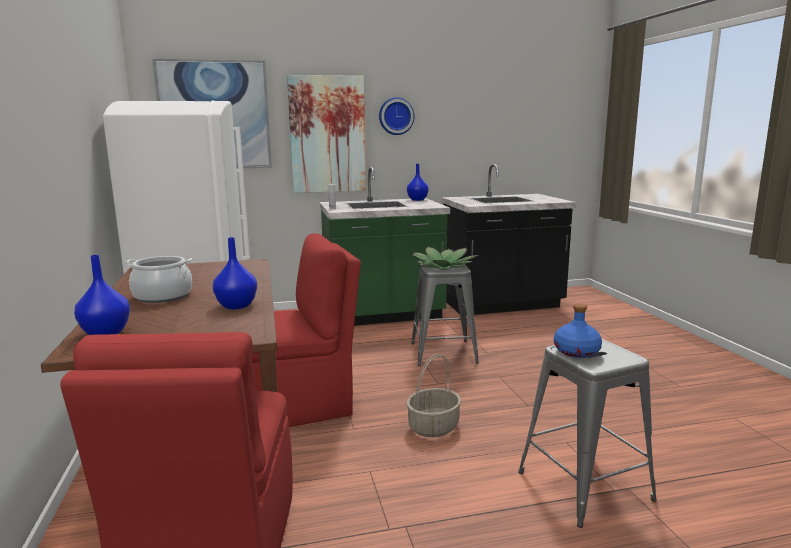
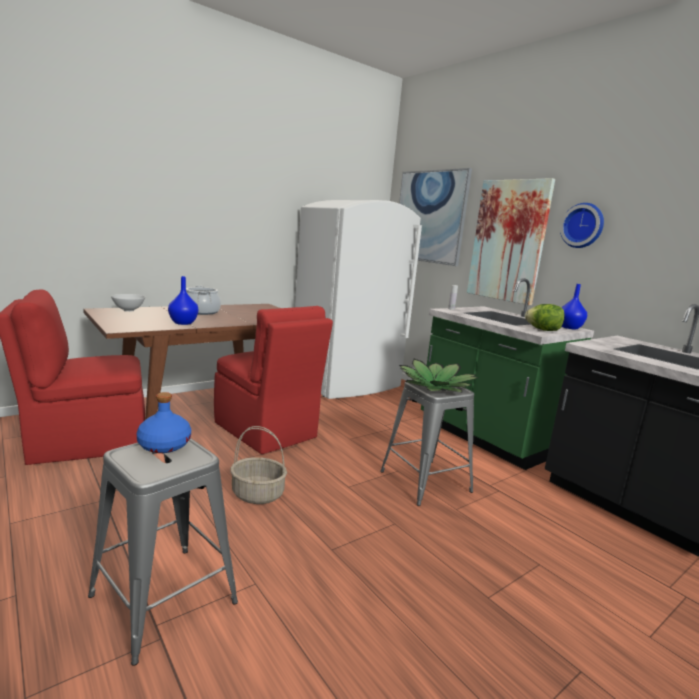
camera: 65 degrees right, 0 degrees up
blue vase [74,255,130,335] -> white bowl [111,294,145,312]
none -> lettuce [525,304,565,331]

